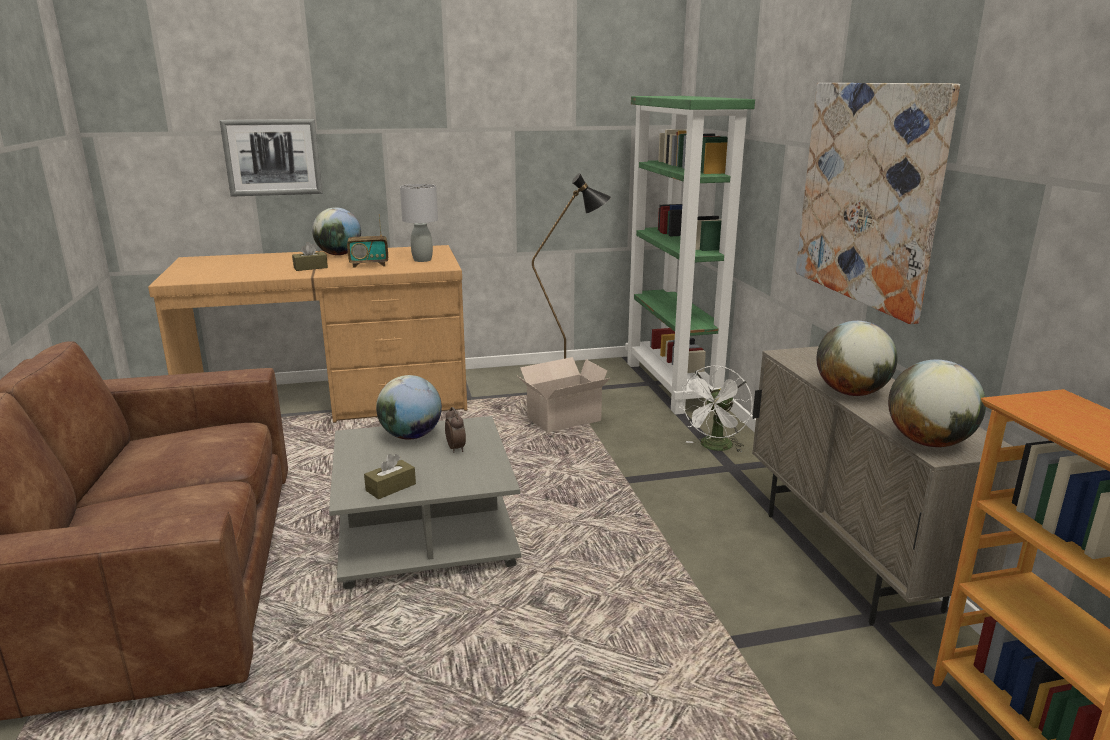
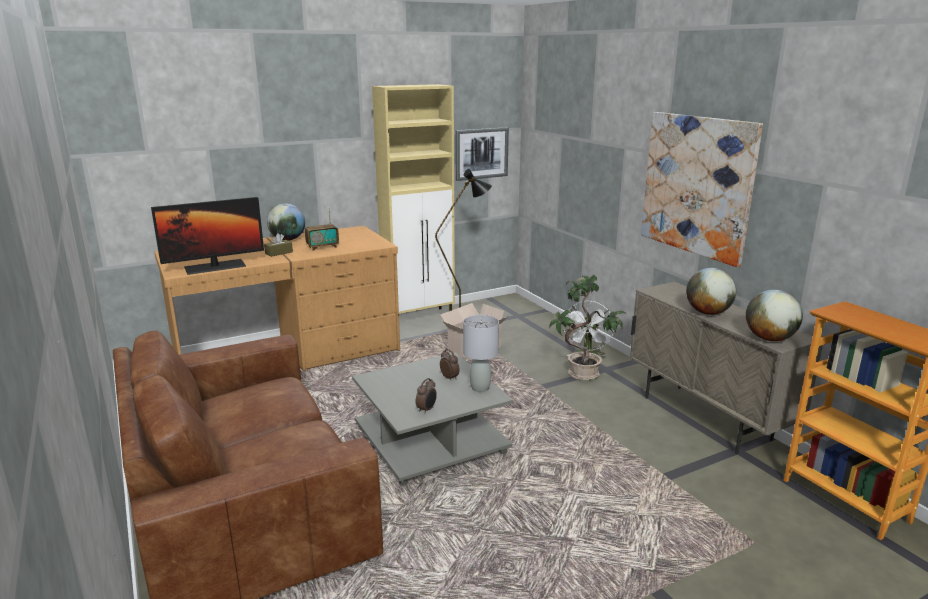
camera: 15 degrees left, 0 degrees up
picture [220,119,322,197] -> picture moved to [455,127,509,181]
brown tissue box [364,454,416,499] -> alarm clock [416,378,437,414]
globe [376,375,442,440] -> none
grey table lamp [400,184,438,262] -> grey table lamp moved to [463,315,499,392]
green bookcase [625,96,755,415] -> none
none -> monitor [151,197,264,275]
none -> beige cabinet [372,84,455,314]
none -> potted plant [549,275,627,381]

